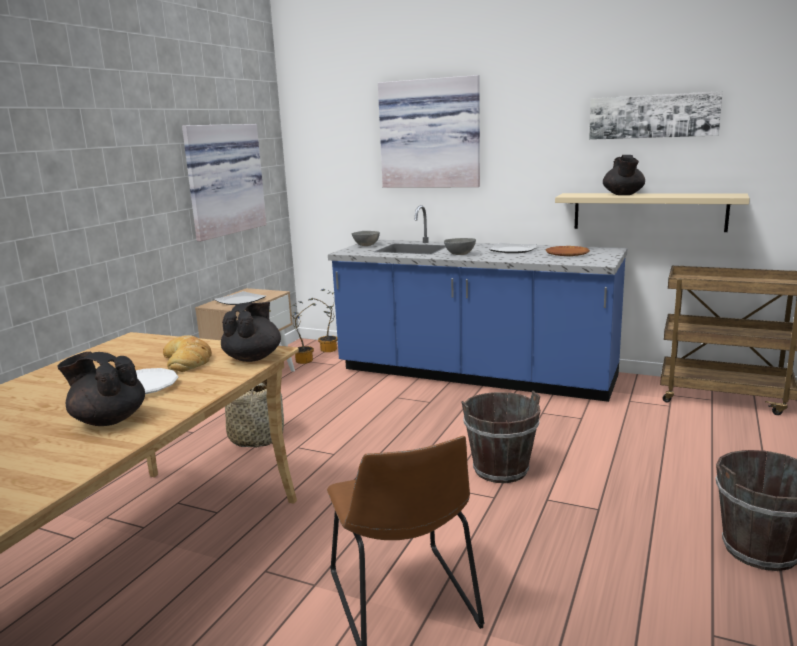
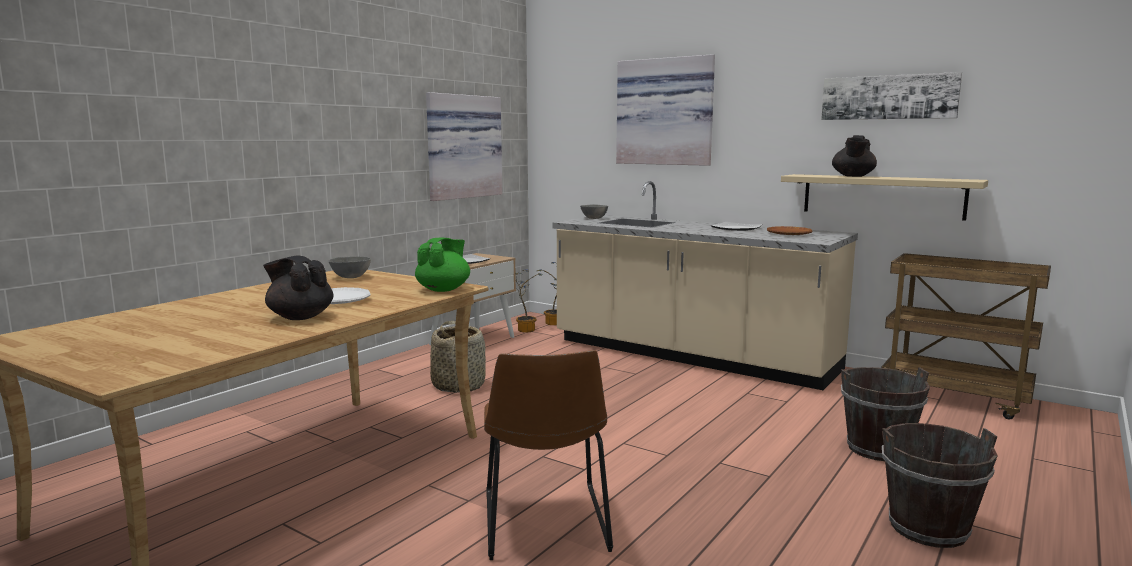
camera: 10 degrees right, 5 degrees down
bread [163,335,212,372] -> none
black teapot [221,302,281,362] -> green teapot [415,238,470,292]
blue counter [328,205,628,402] -> beige counter [552,181,858,390]
grey bowl [444,238,476,255] -> grey bowl moved to [329,257,371,278]
brown bucket [461,391,540,483] -> brown bucket moved to [841,367,930,461]

